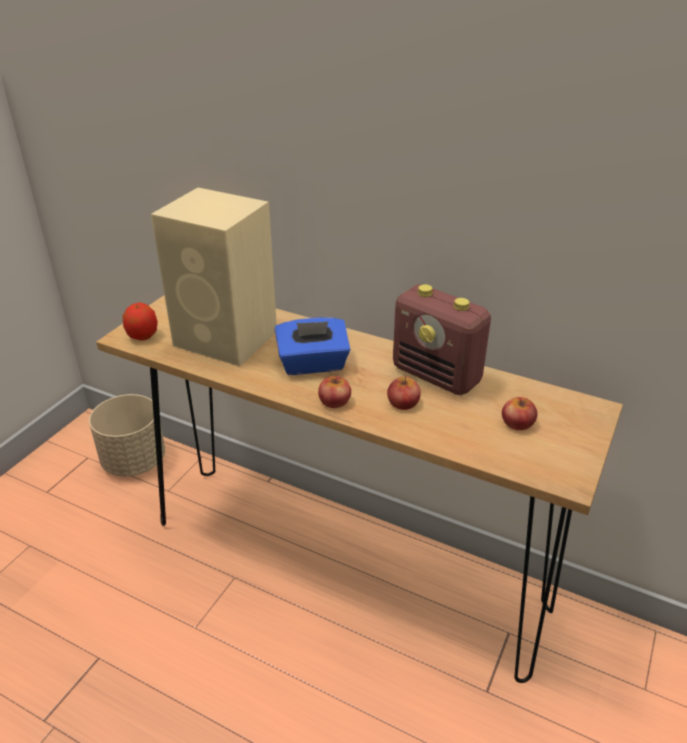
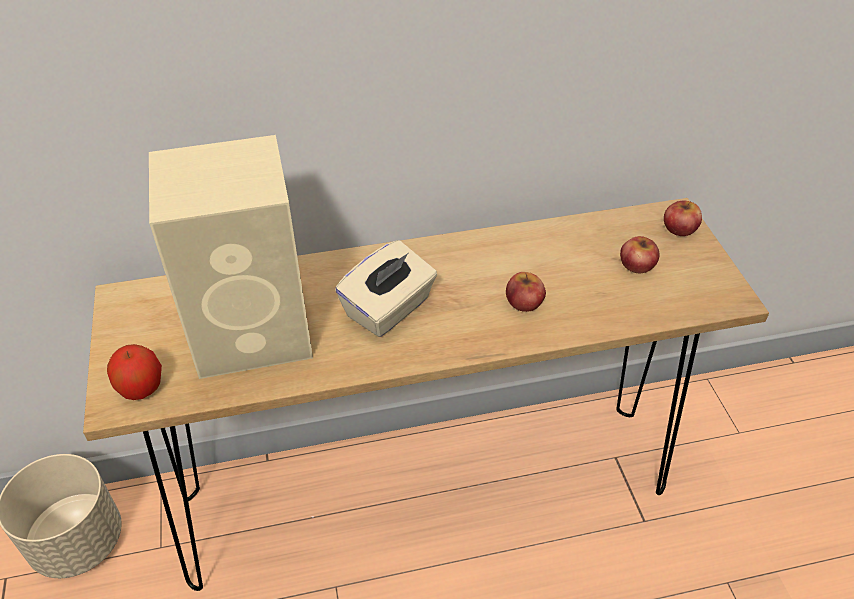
camera: 40 degrees left, 10 degrees up
blue tissue box [275,317,351,375] -> beige tissue box [335,240,437,337]
apple [318,376,351,408] -> apple moved to [664,201,702,236]
radio [393,284,491,395] -> none

